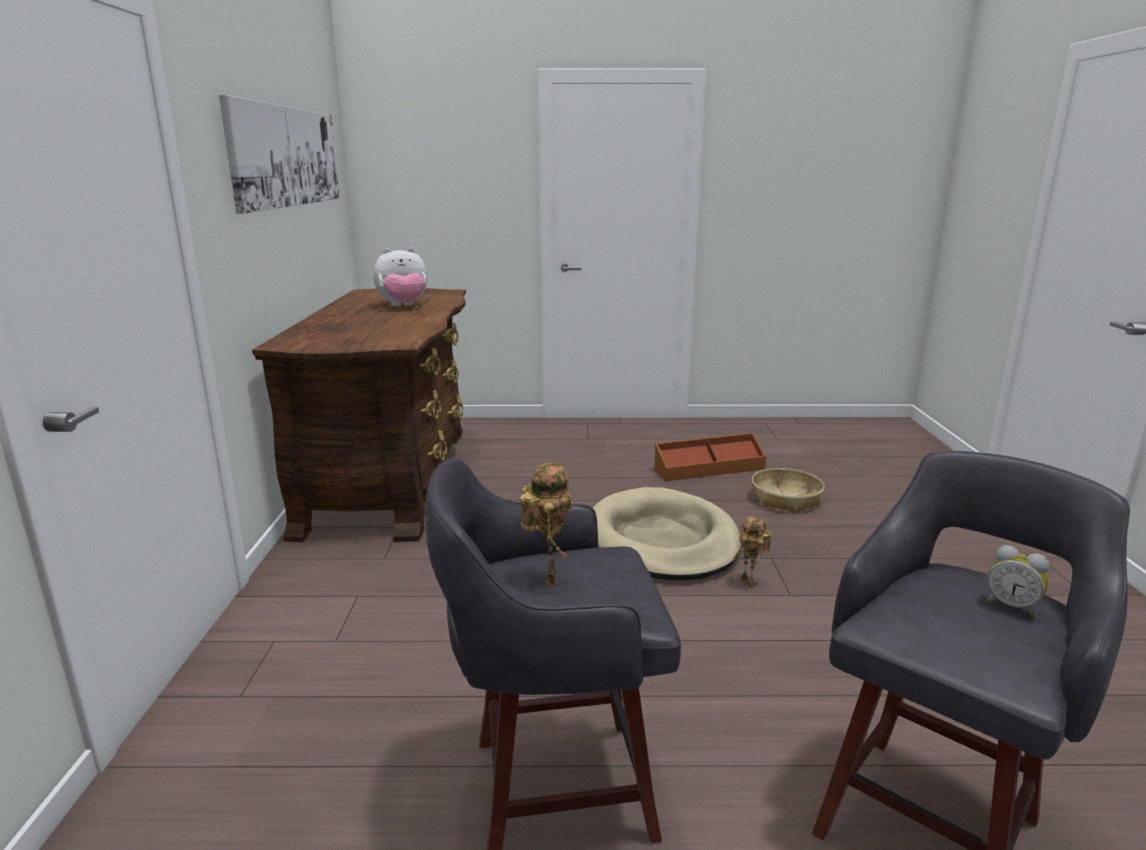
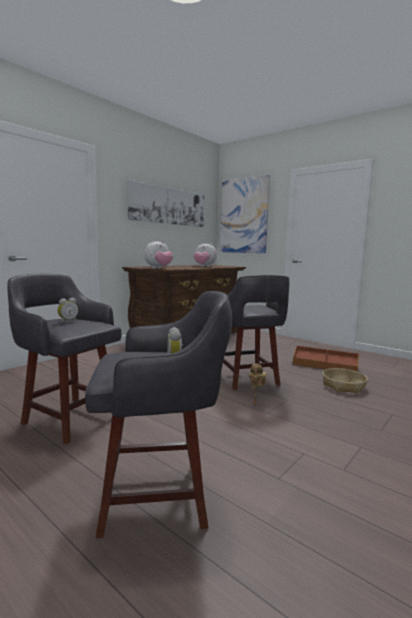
camera: 40 degrees right, 10 degrees down
toy robot [520,463,573,587] -> alarm clock [58,298,78,323]
beige dog bed [593,487,741,580] -> grey stool [223,275,289,390]
none -> plush toy [144,240,173,269]
none -> picture [220,174,270,253]

